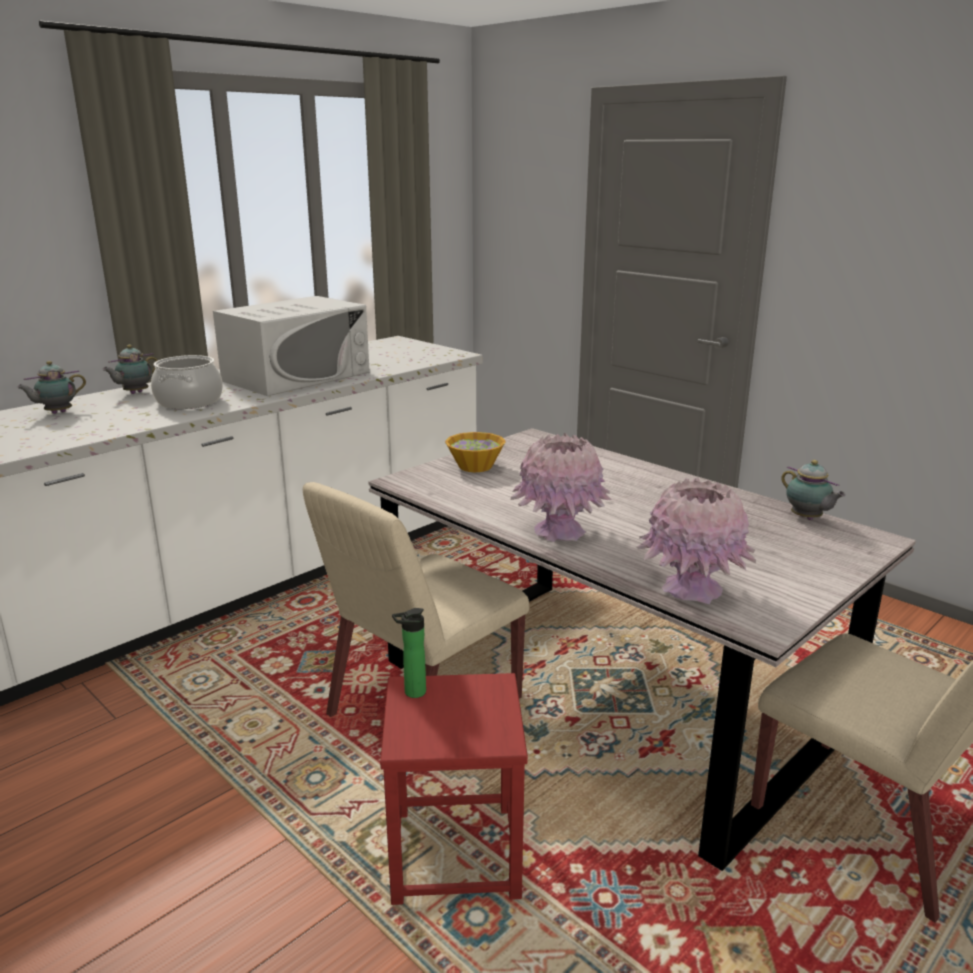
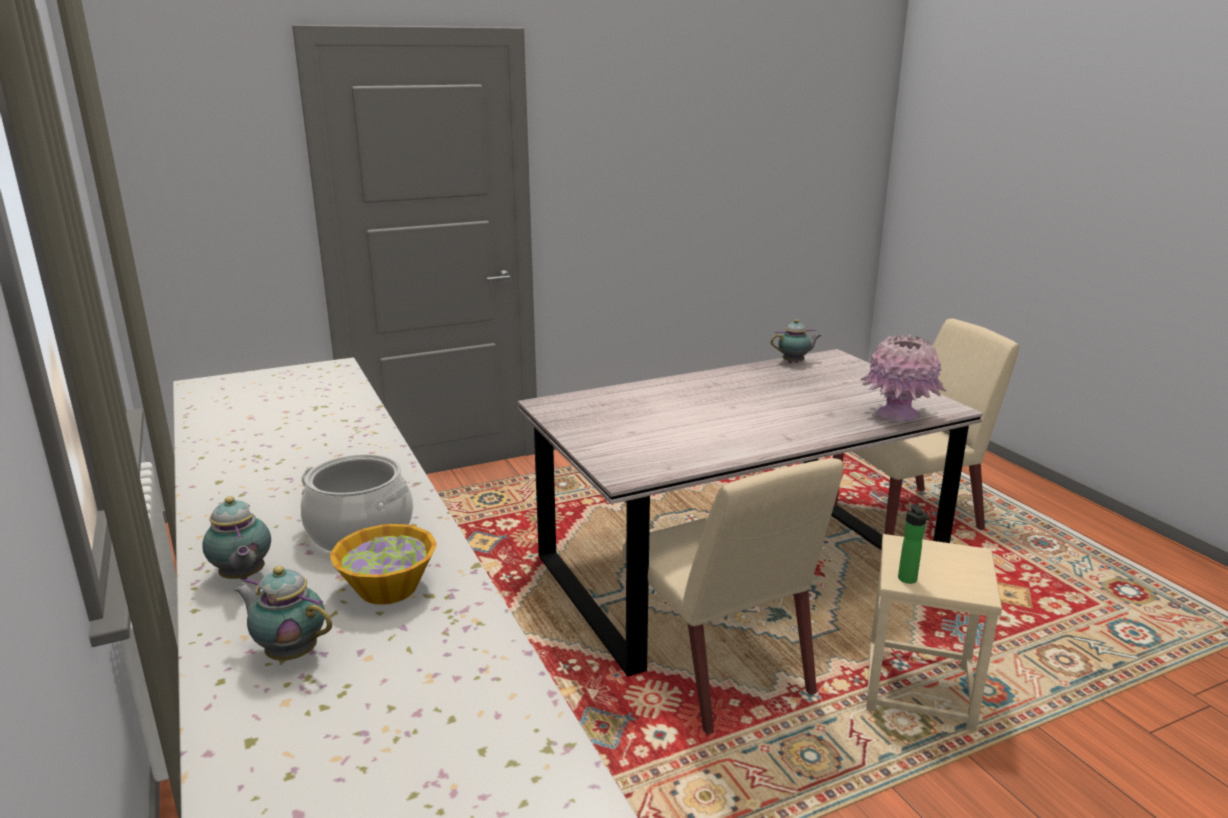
camera: 70 degrees left, 0 degrees up
teapot [17,361,86,414] -> teapot turned 135 degrees clockwise [235,566,332,661]
white microwave [213,296,370,396] -> none
red stool [380,673,528,905] -> beige stool [866,534,1002,731]
bowl [445,432,506,472] -> bowl moved to [330,524,437,605]
pink vase [511,433,612,542] -> none

